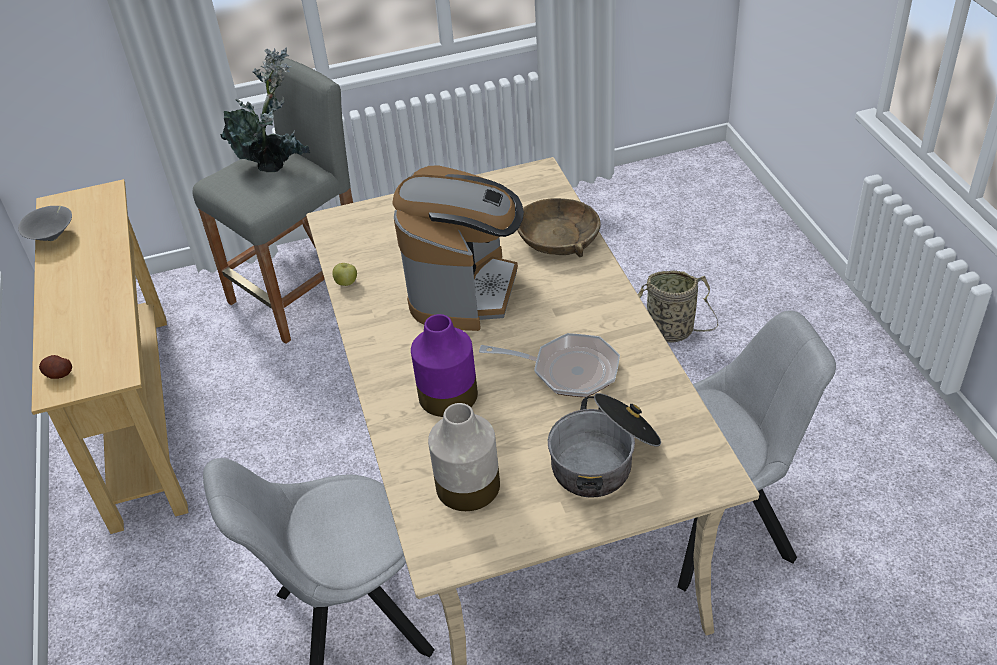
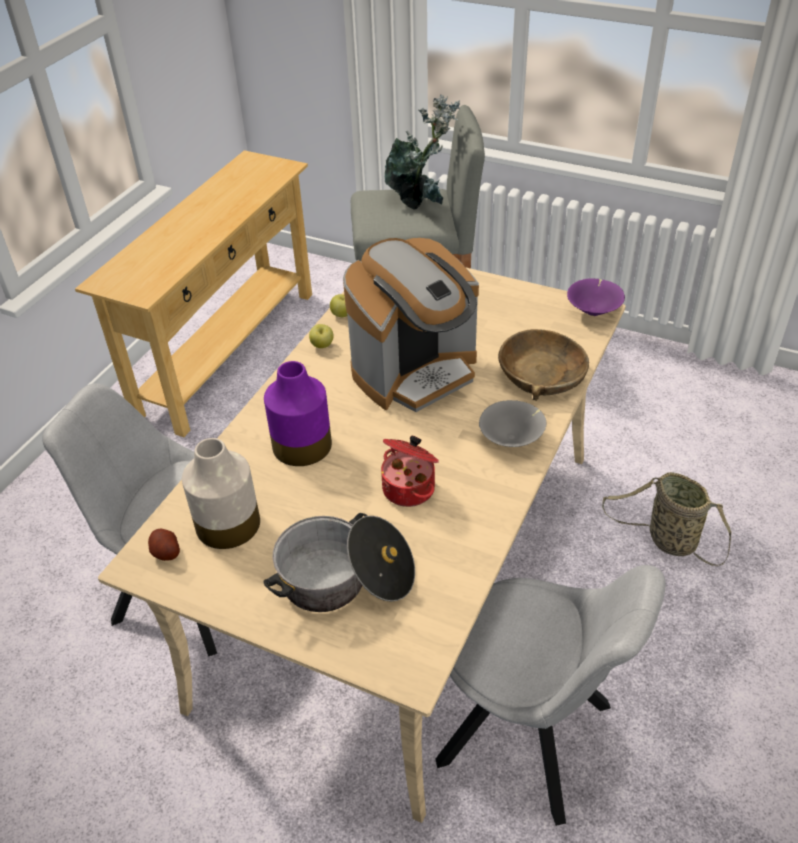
camera: 40 degrees right, 0 degrees up
grey bowl [18,206,72,241] -> grey bowl moved to [479,400,546,447]
potato [39,355,72,379] -> potato moved to [148,529,180,561]
frying pan [479,333,620,397] -> cooking pot [381,435,439,507]
none -> apple [309,324,334,348]
none -> purple bowl [567,278,625,316]

